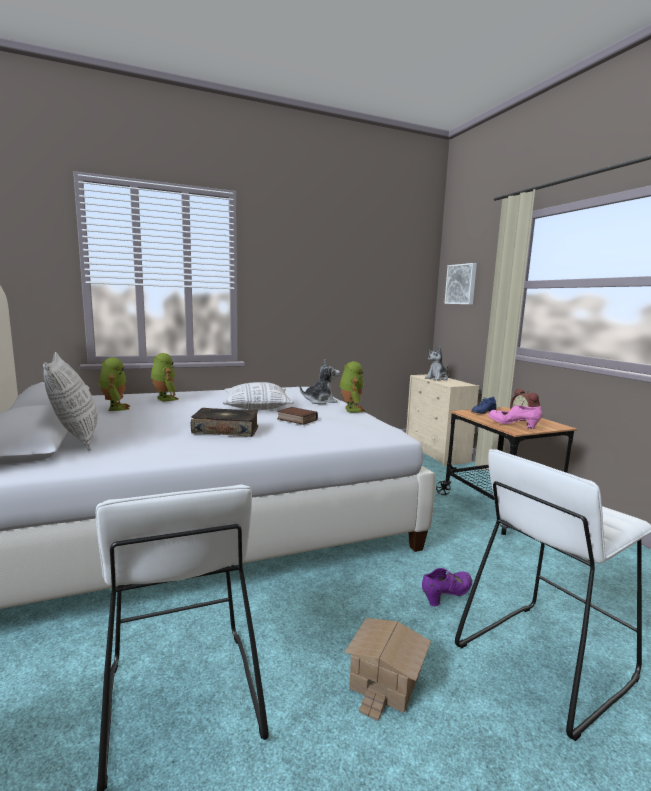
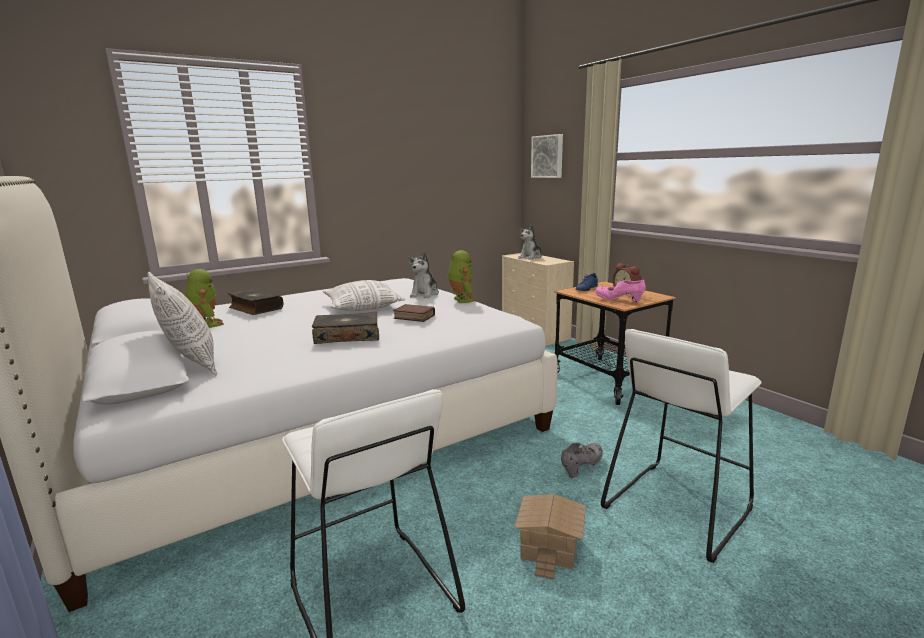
camera: 10 degrees left, 5 degrees up
toy robot [151,353,178,402] -> book [228,289,283,315]
plush toy [300,360,340,404] -> plush toy turned 135 degrees clockwise [408,251,439,298]
purple shoe [422,568,472,606] -> grey shoe [561,442,603,478]

